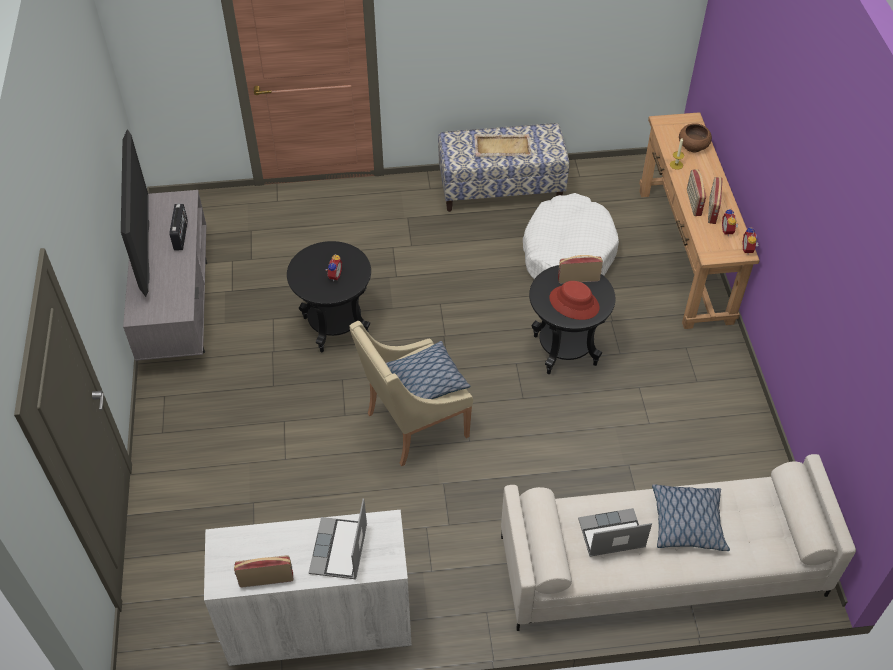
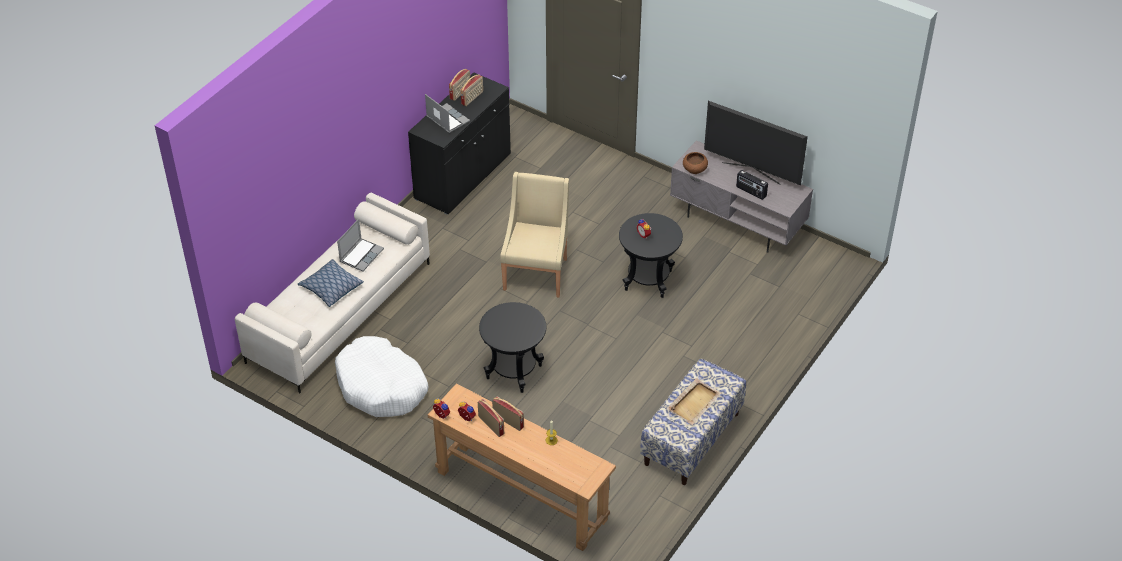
camera: 130 degrees right, 5 degrees down
white cabinet [204,510,412,666] -> black cabinet [408,72,511,215]
pillow [386,341,471,399] -> none
white dog bed [523,193,619,279] -> white dog bed moved to [335,336,428,417]
red hat [549,281,600,320] -> none
radio [558,255,603,283] -> radio moved to [461,75,483,106]
brown bowl [679,123,712,152] -> brown bowl moved to [683,152,708,174]

